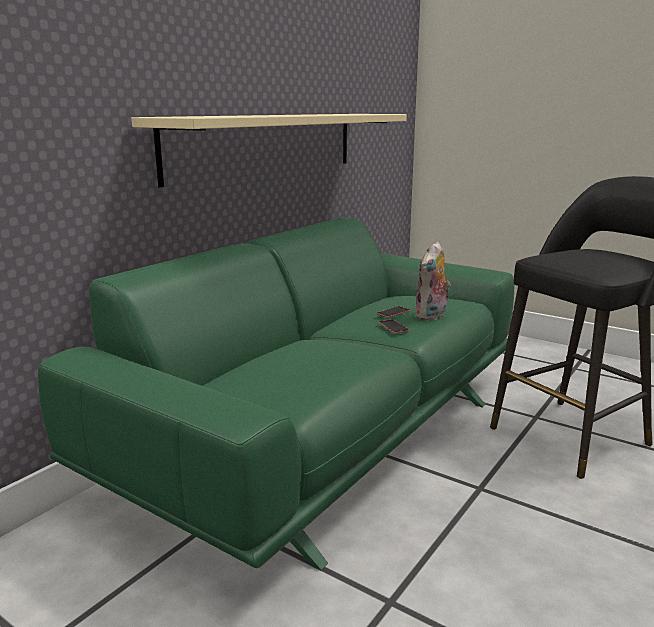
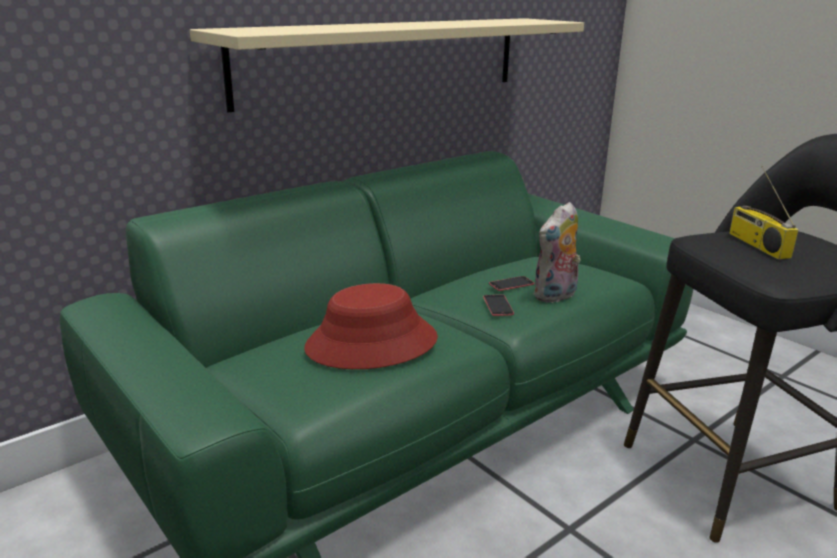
camera: 15 degrees right, 5 degrees up
none -> red hat [304,283,438,369]
none -> radio [729,166,798,259]

